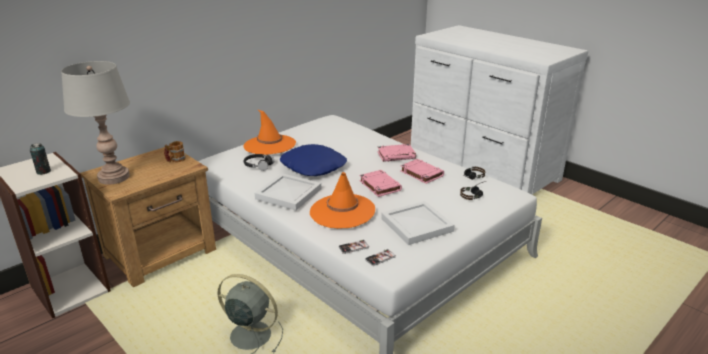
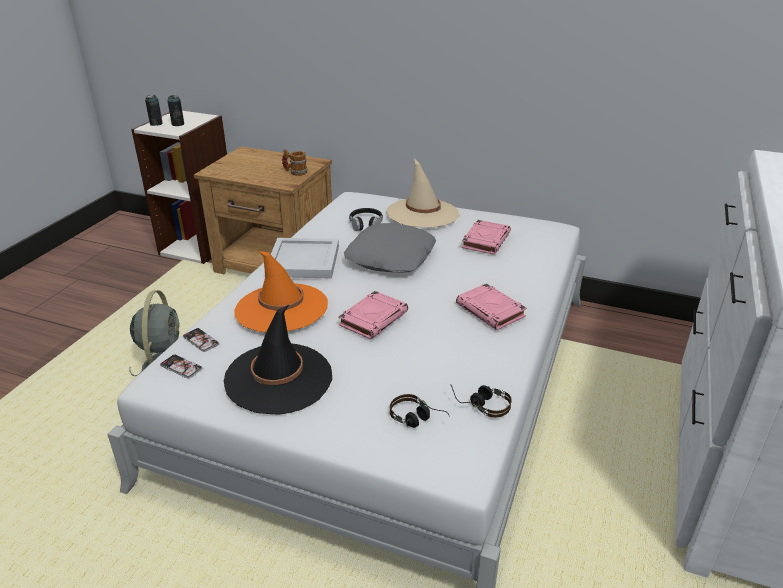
camera: 65 degrees right, 5 degrees up
grey table lamp [61,61,130,185] -> none
orange hat [243,110,296,155] -> beige hat [386,159,459,228]
blue pillow [280,144,347,176] -> grey pillow [344,223,436,273]
white tray [381,201,455,245] -> black hat [224,305,332,415]
pink book [400,159,444,184] -> pink book moved to [462,220,511,255]
none -> can [145,95,163,126]

